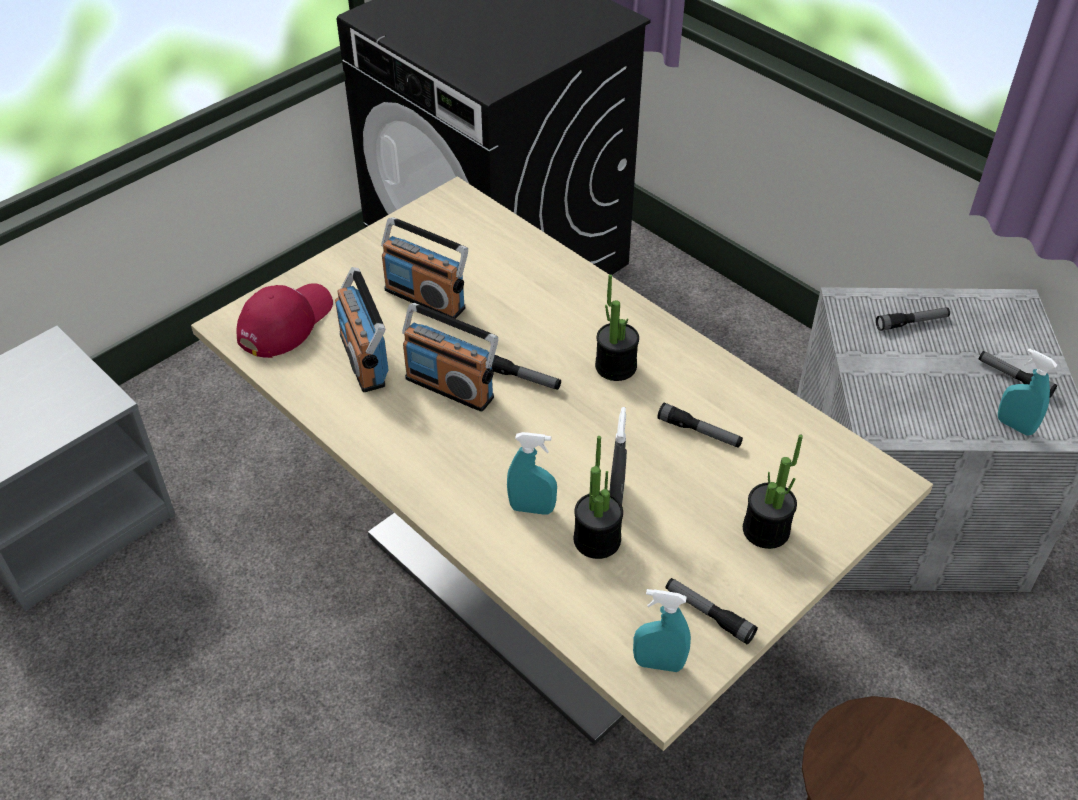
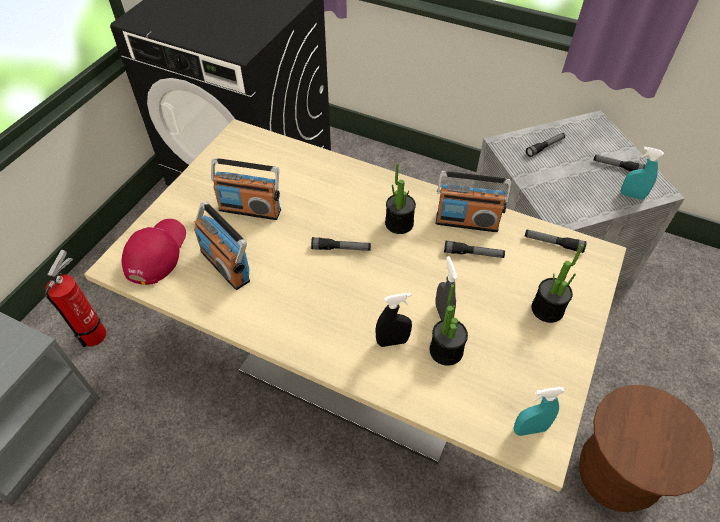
camera: 20 degrees left, 5 degrees up
radio [402,303,498,412] -> radio moved to [435,171,511,232]
turquoise spray bottle [507,432,557,515] -> black spray bottle [375,293,412,347]
flashlight [665,578,758,644] -> flashlight moved to [525,229,587,253]
none -> fire extinguisher [45,250,106,347]

